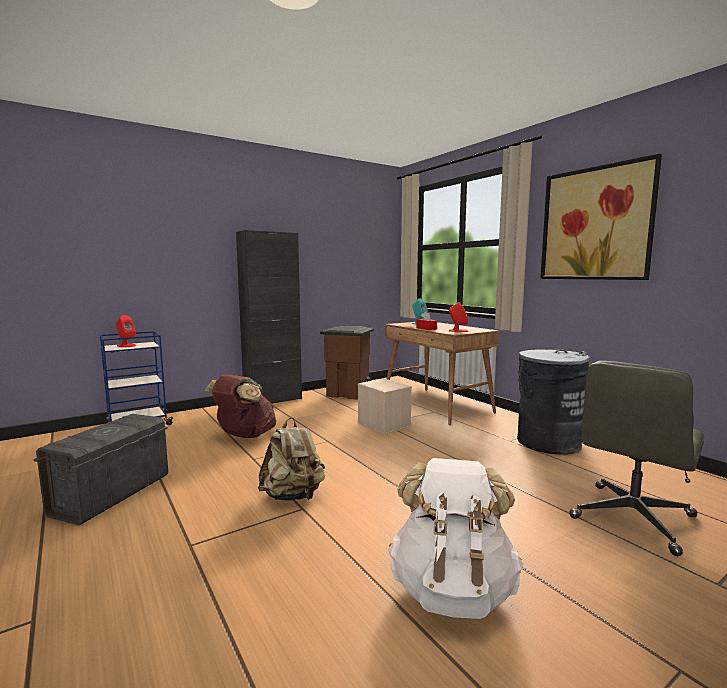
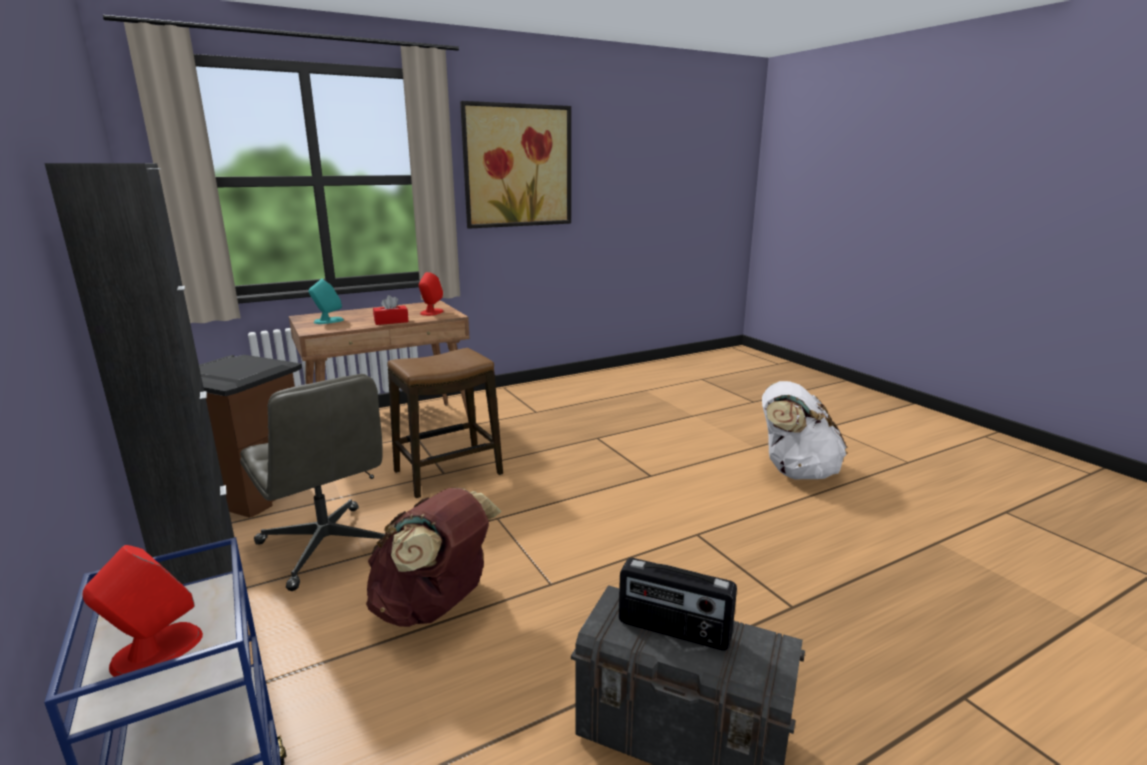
camera: 85 degrees left, 10 degrees up
beige backpack [258,417,325,501] -> none
beige storage box [358,378,412,435] -> stool [387,348,503,498]
grey trash can [517,349,589,455] -> none
grey office chair [569,361,704,556] -> grey office chair moved to [240,374,385,591]
none -> radio [619,558,737,651]

